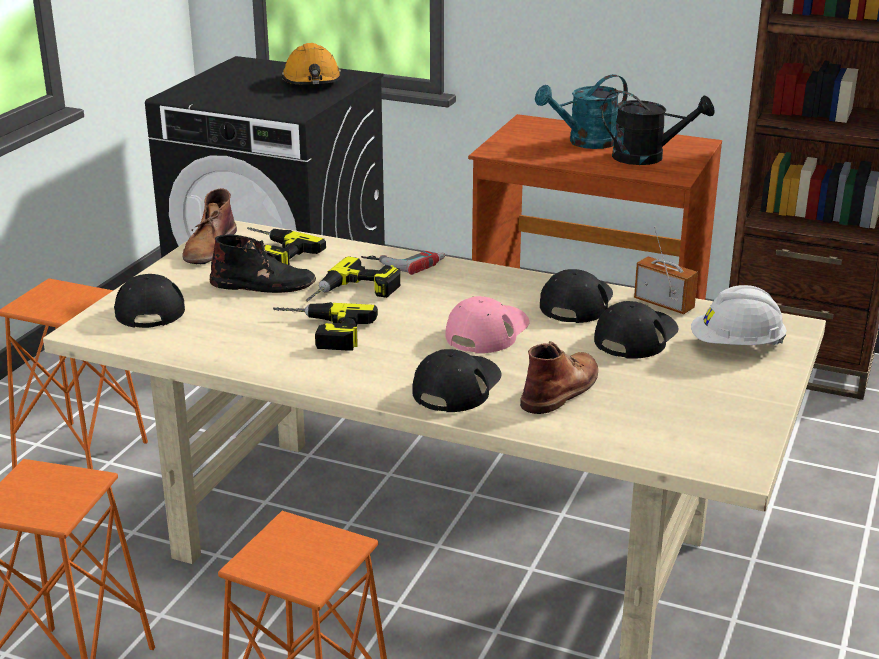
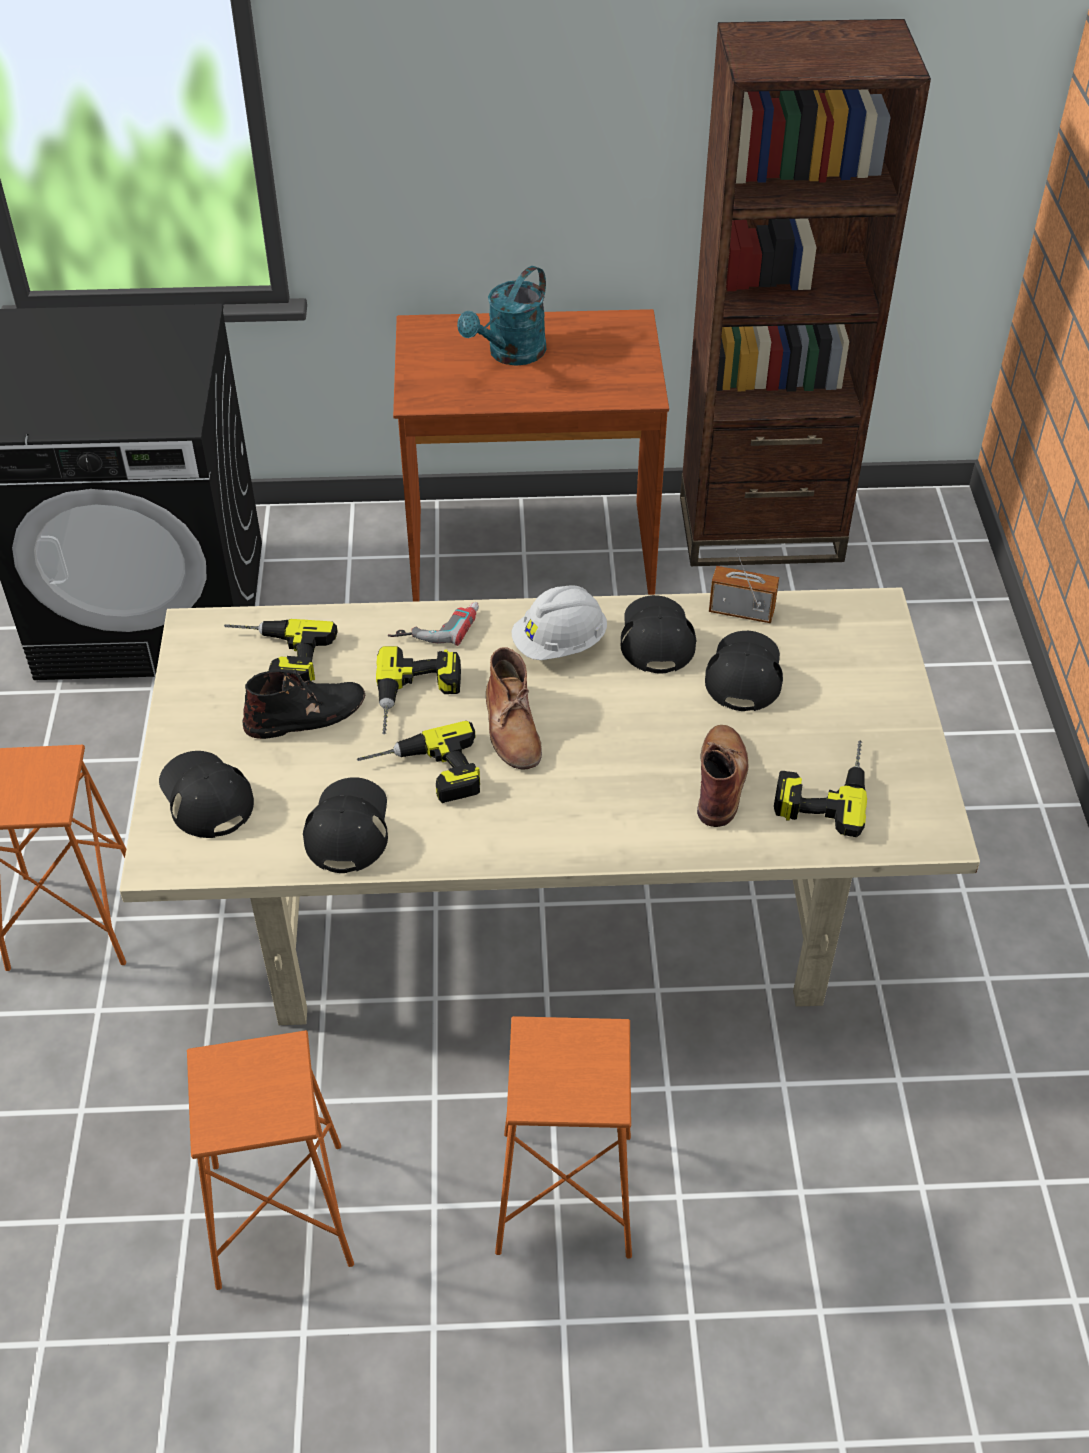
camera: 25 degrees left, 20 degrees up
brown boot [183,188,237,264] -> brown boot moved to [486,647,542,769]
orange hard hat [281,43,342,84] -> none
black cap [412,349,502,412] -> black cap moved to [303,777,388,873]
pink cap [446,296,529,353] -> none
black watering can [602,90,715,165] -> none
white hard hat [691,285,787,345] -> white hard hat moved to [512,585,607,660]
none -> power drill [774,740,867,837]

